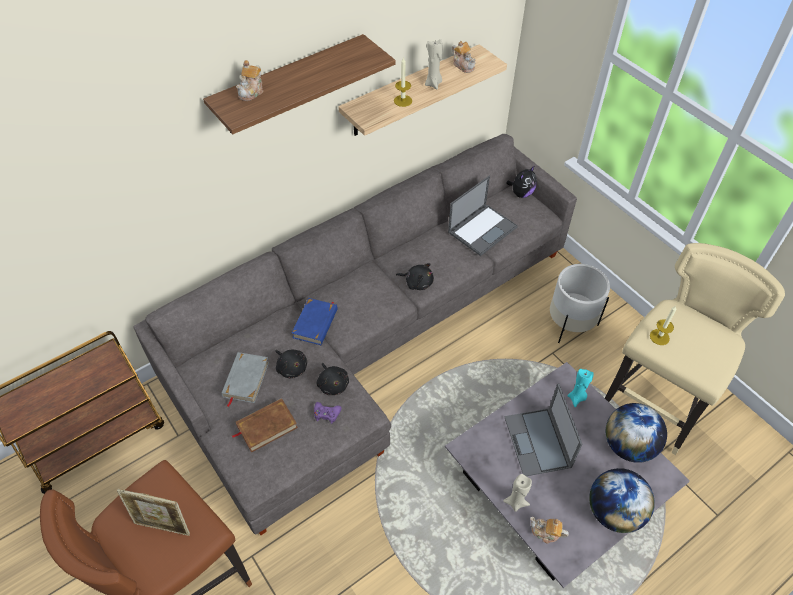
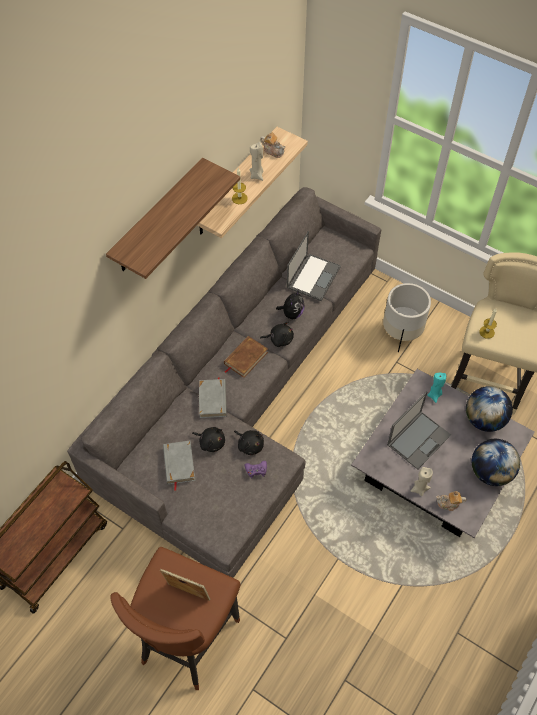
camera: 20 degrees left, 5 degrees up
picture frame [117,489,190,536] -> picture frame turned 150 degrees counterclockwise [160,569,211,601]
brown book [232,398,298,453] -> brown book moved to [224,336,268,378]
teapot [236,60,263,101] -> none
blue book [292,298,338,345] -> grey book [199,377,227,418]
laptop [505,384,583,476] -> laptop turned 105 degrees counterclockwise [387,391,451,469]
plush toy [506,165,537,198] -> plush toy moved to [276,290,305,319]

